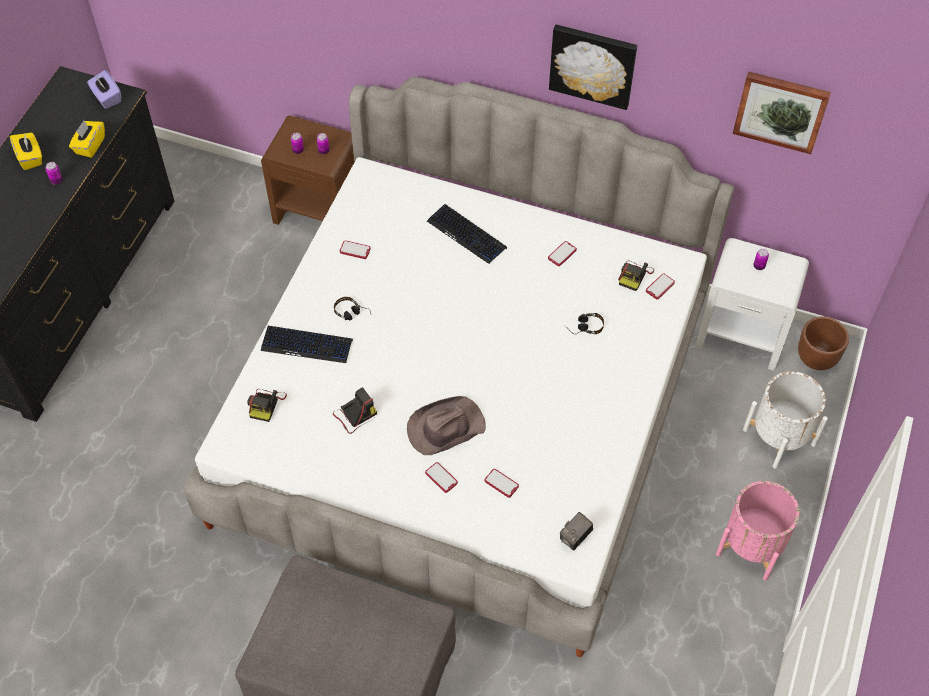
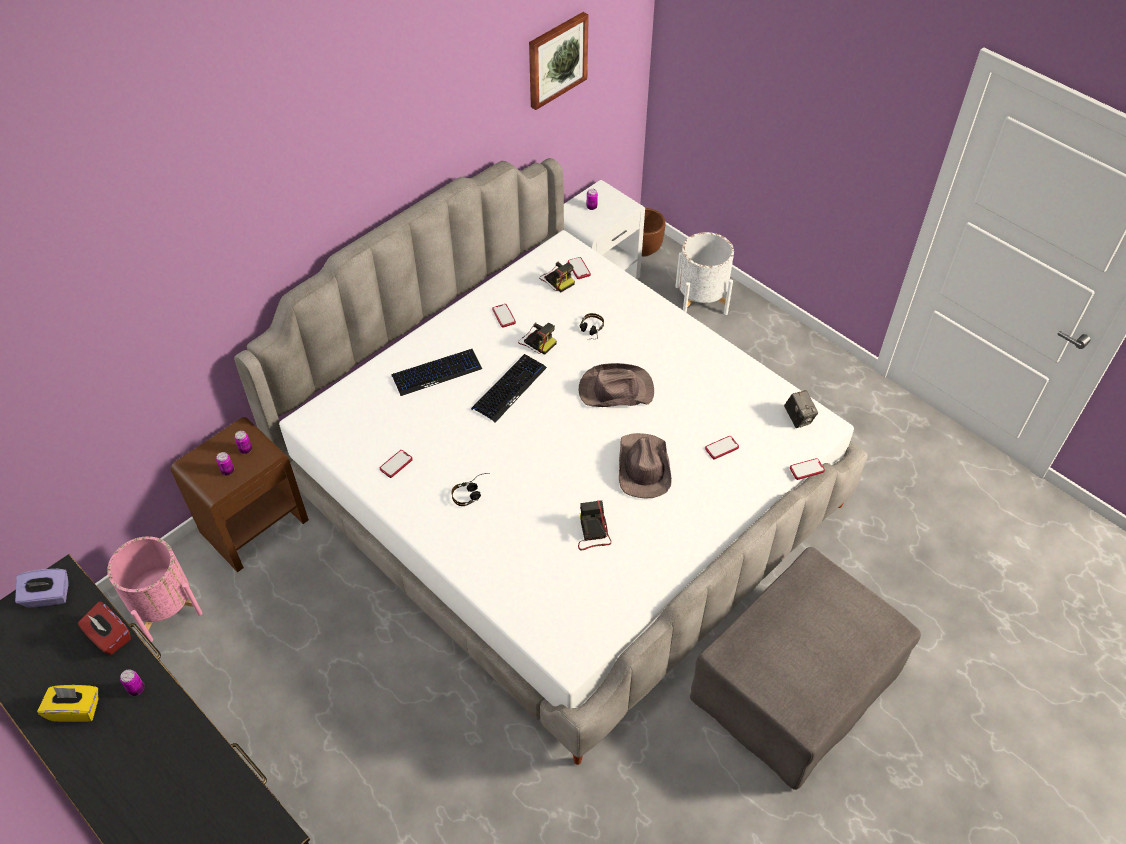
camera: 65 degrees left, 5 degrees down
yellow tissue box [69,121,105,158] -> red tissue box [78,601,131,655]
camera [247,389,287,422] -> camera moved to [518,322,557,355]
keyboard [261,326,353,363] -> keyboard moved to [471,354,547,423]
phone [425,462,458,493] -> phone moved to [790,458,825,480]
picture [549,25,637,110] -> none
pink planter [716,481,799,580] -> pink planter moved to [107,536,202,642]
none -> brown hat [578,363,654,407]

